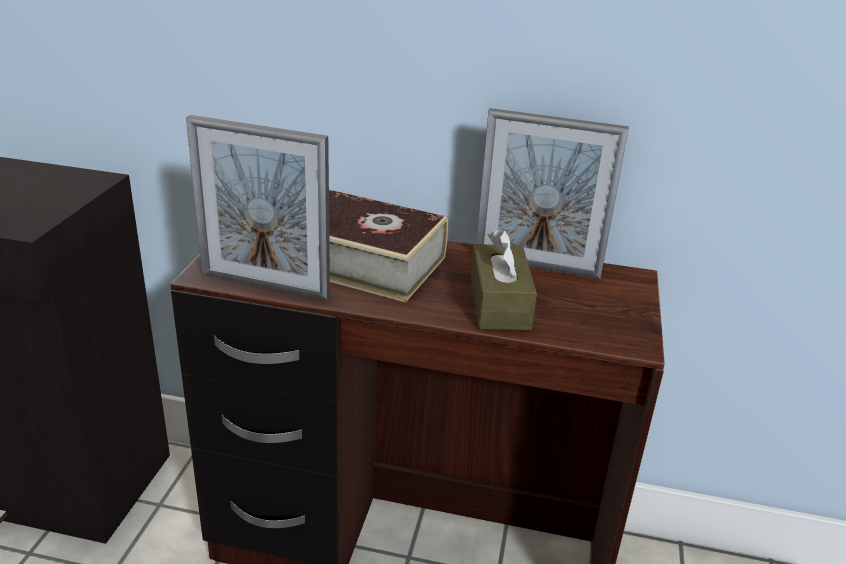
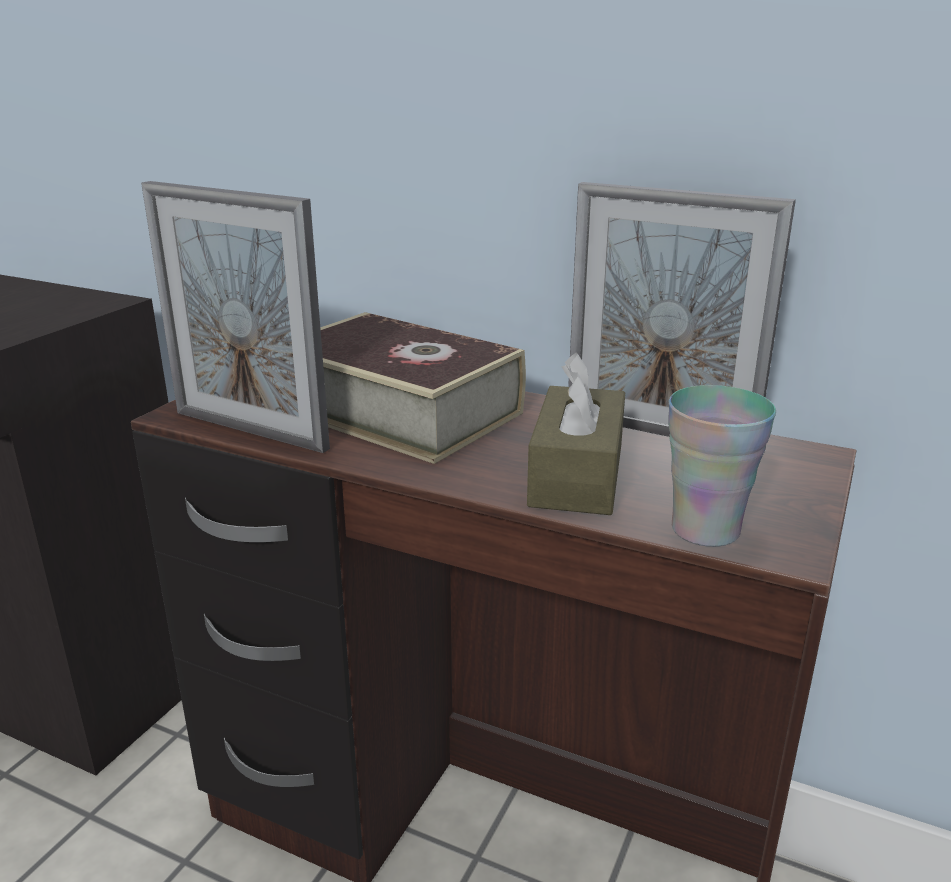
camera: 15 degrees right, 5 degrees down
none -> cup [668,385,776,547]

